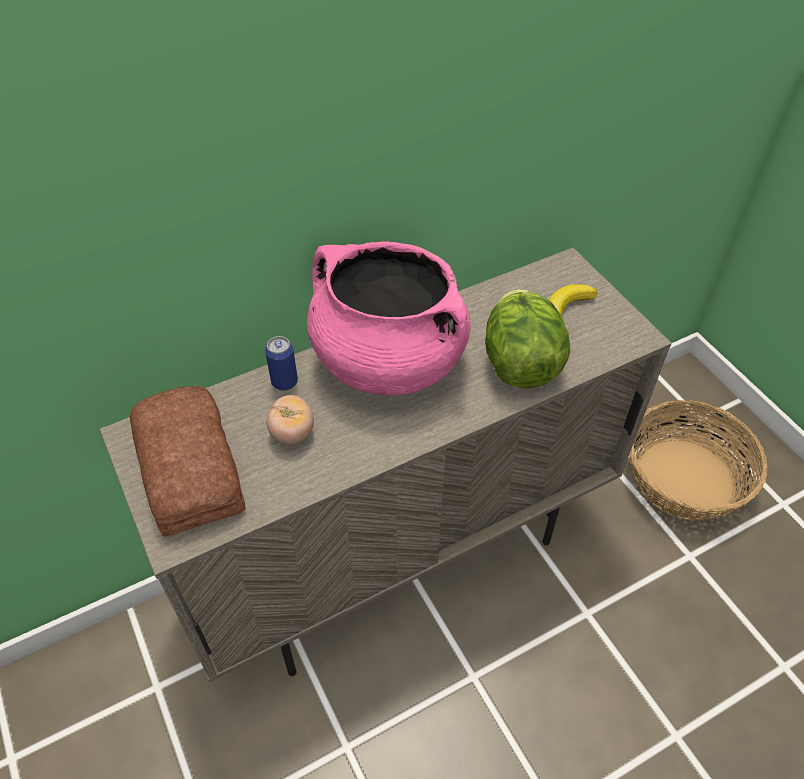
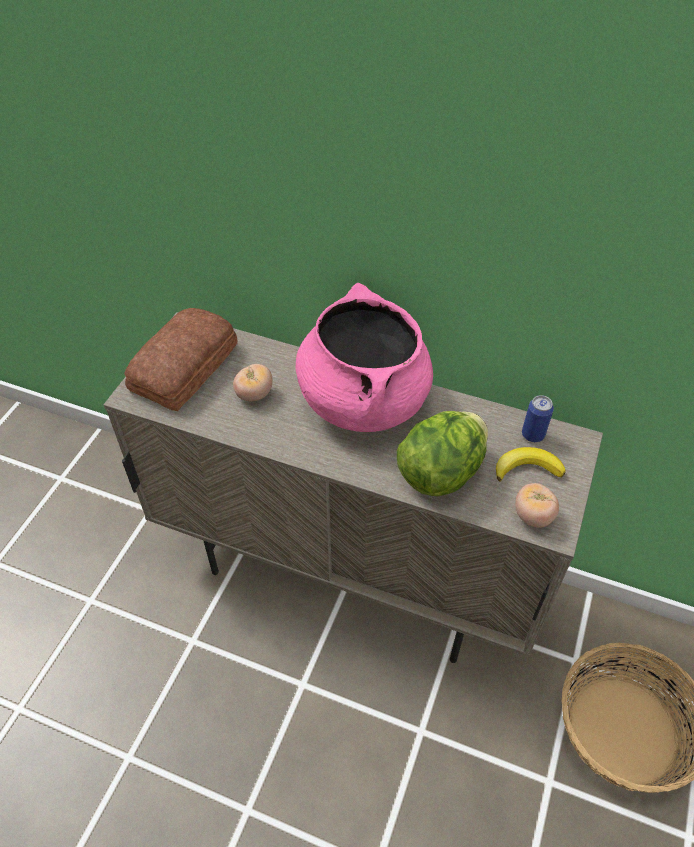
camera: 50 degrees right, 0 degrees up
can [265,336,298,391] -> can moved to [522,395,554,442]
none -> tomato [515,483,559,528]

